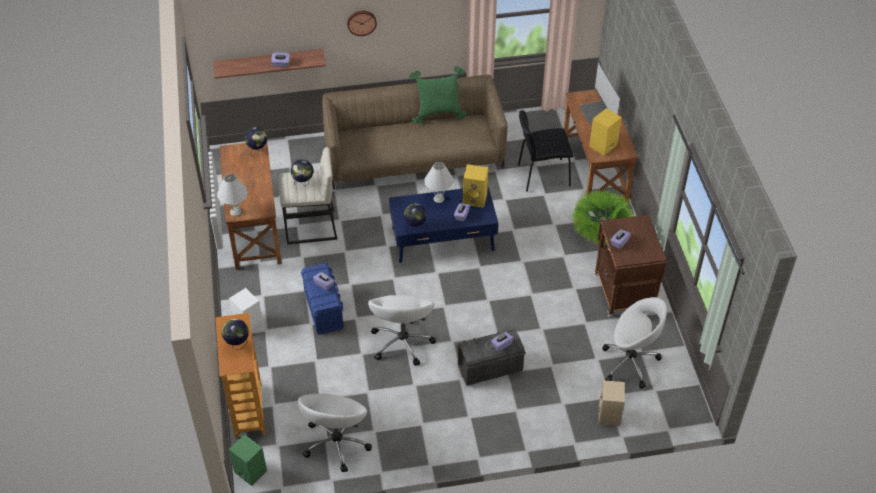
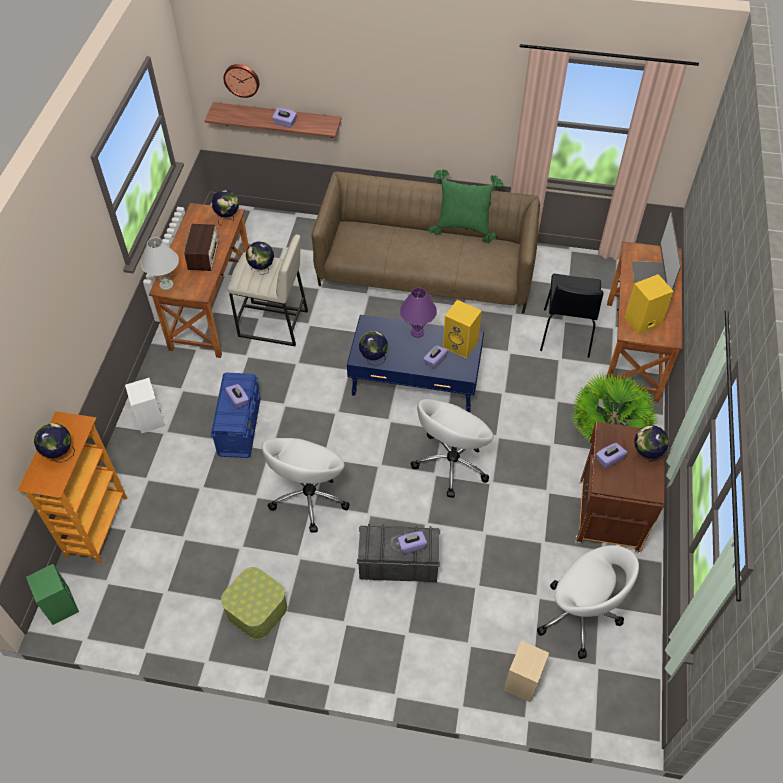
camera: 20 degrees right, 5 degrees up
white office chair [298,393,372,472] -> white office chair moved to [410,399,494,498]
wall clock [347,11,377,36] -> wall clock moved to [223,64,259,98]
white table lamp [424,162,454,203] -> purple table lamp [400,288,437,338]
black chair [518,110,573,192] -> black chair turned 90 degrees counterclockwise [540,273,604,358]
none -> radio [184,224,219,271]
none -> storage box [221,567,287,639]
none -> globe [634,425,669,462]

